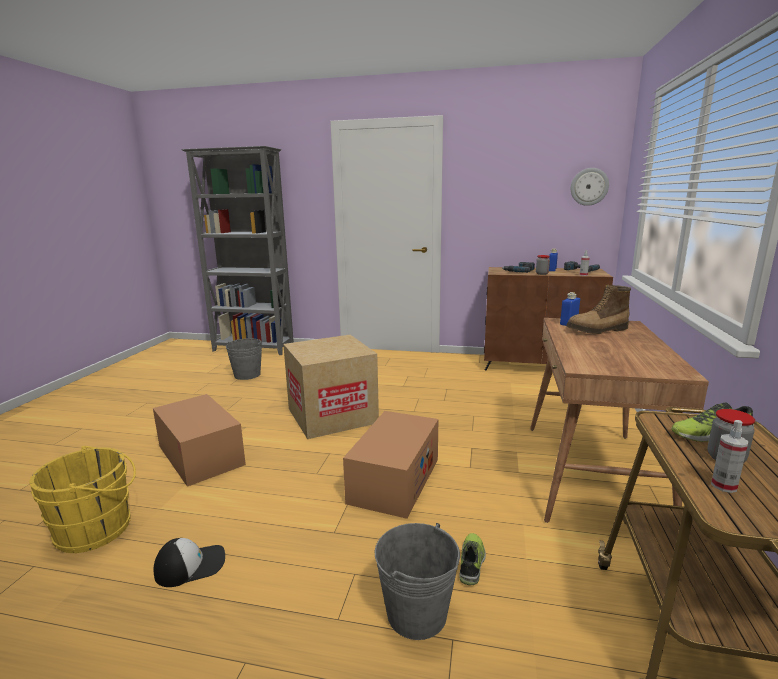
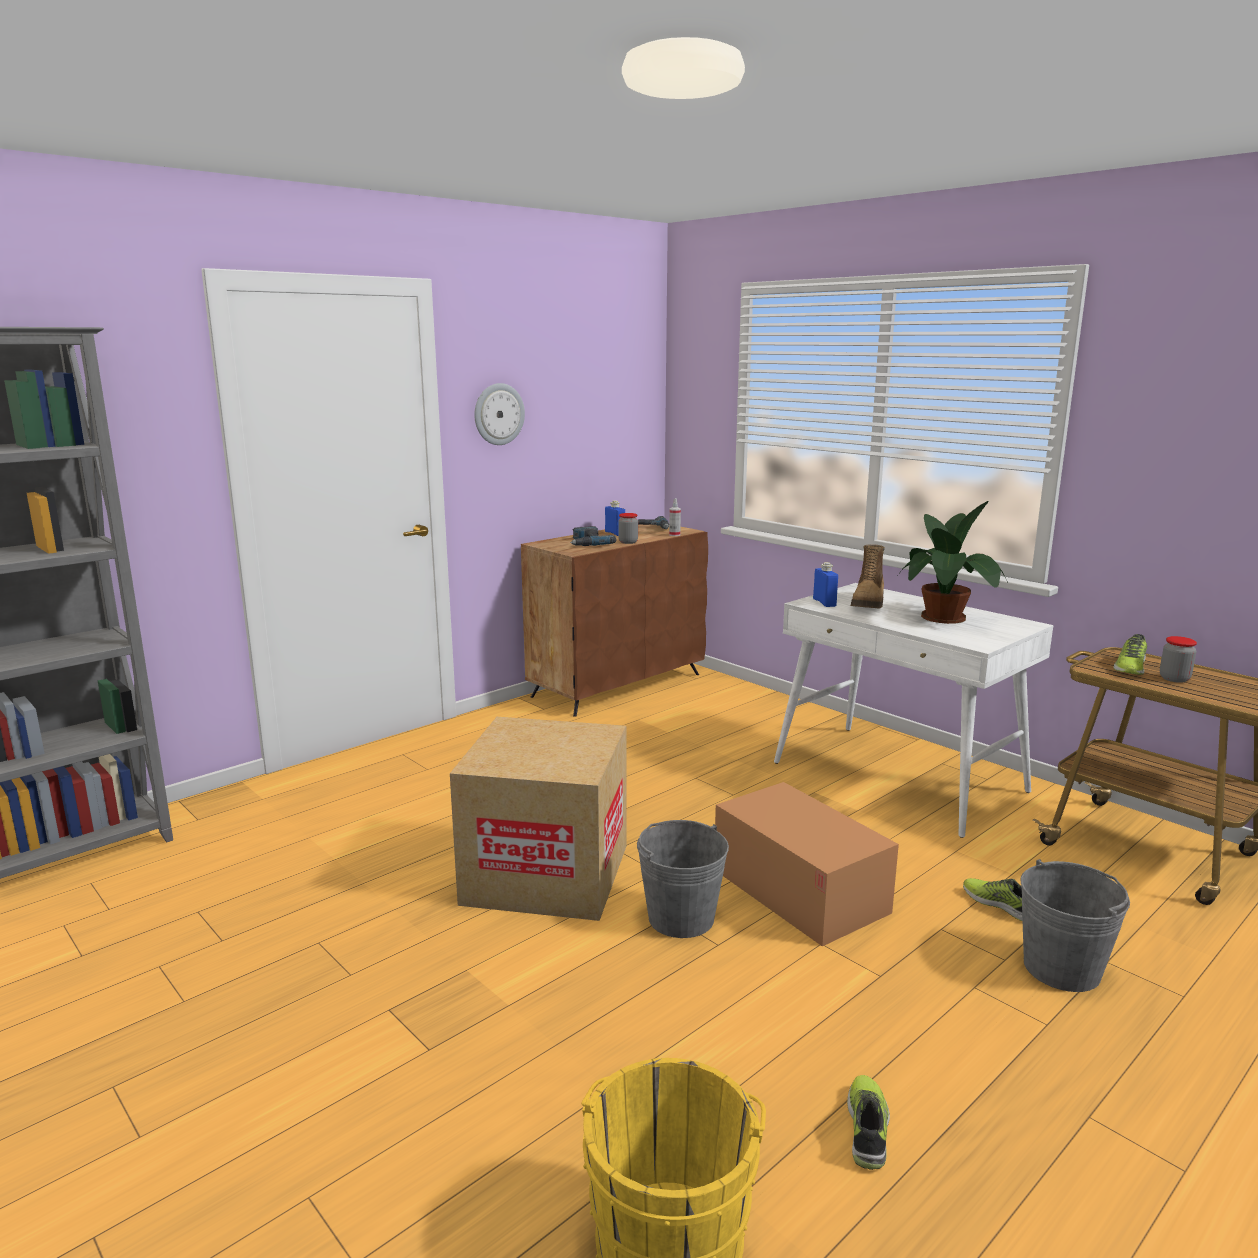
camera: 55 degrees left, 0 degrees up
cardboard box [153,394,246,487] -> none
cap [154,538,225,587] -> shoe [847,1075,890,1170]
grey bucket [226,338,262,380] -> grey bucket moved to [637,820,729,938]
brown desk [530,318,709,523] -> white desk [774,583,1054,838]
wall clock [571,168,609,206] -> wall clock moved to [474,383,525,445]
spray bottle [711,420,748,493] -> none
none -> potted plant [898,501,1008,624]

